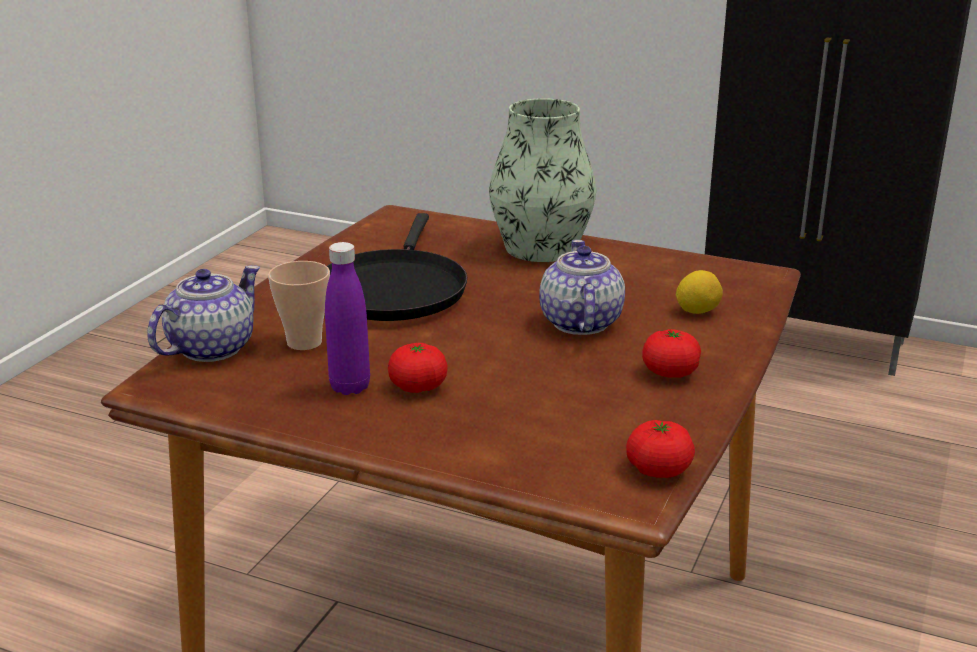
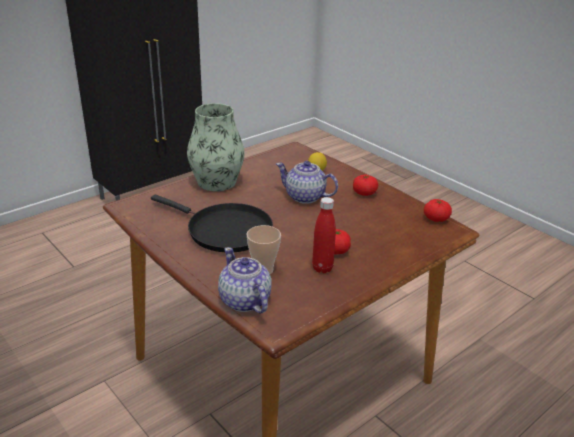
camera: 65 degrees left, 5 degrees up
purple bottle [325,242,370,395] -> red bottle [312,197,336,273]

